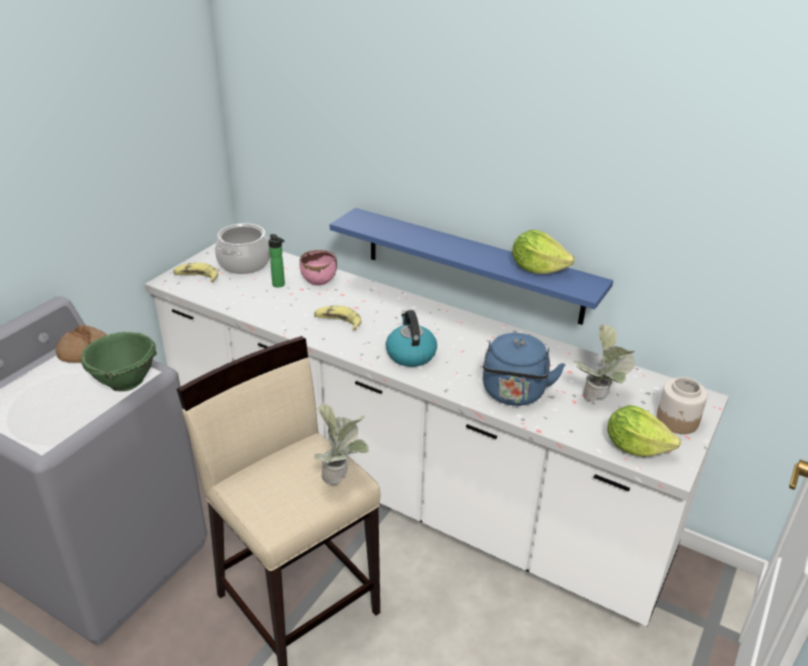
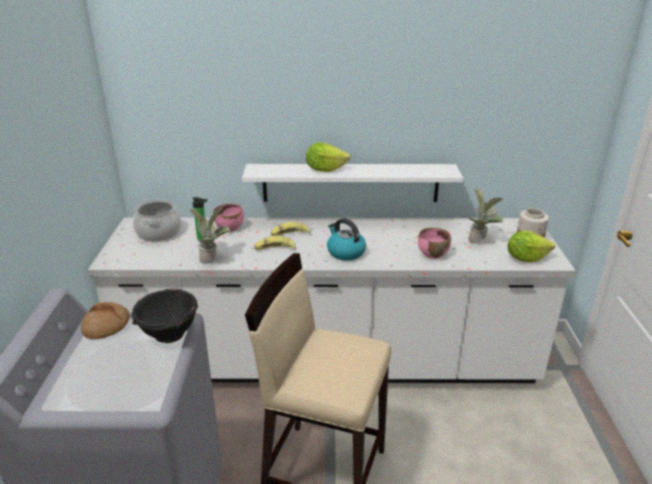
camera: 30 degrees left, 5 degrees down
green bowl [81,332,157,391] -> black bowl [132,289,198,343]
banana [173,262,218,282] -> banana moved to [271,222,311,236]
potted plant [313,404,369,485] -> potted plant moved to [190,208,231,264]
blue shelf [330,208,613,325] -> white shelf [242,164,463,202]
blue kettle [483,333,565,406] -> pink bowl [418,228,451,258]
lettuce [512,230,575,274] -> lettuce moved to [306,142,350,172]

